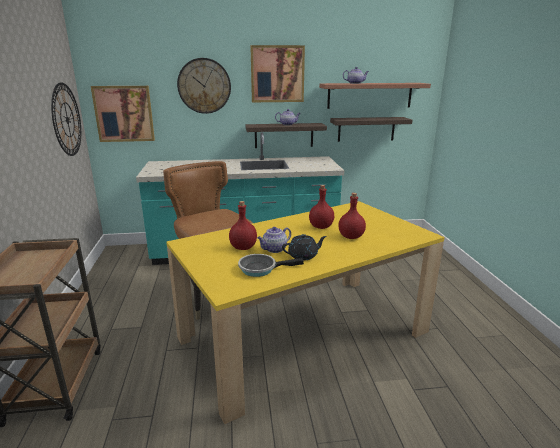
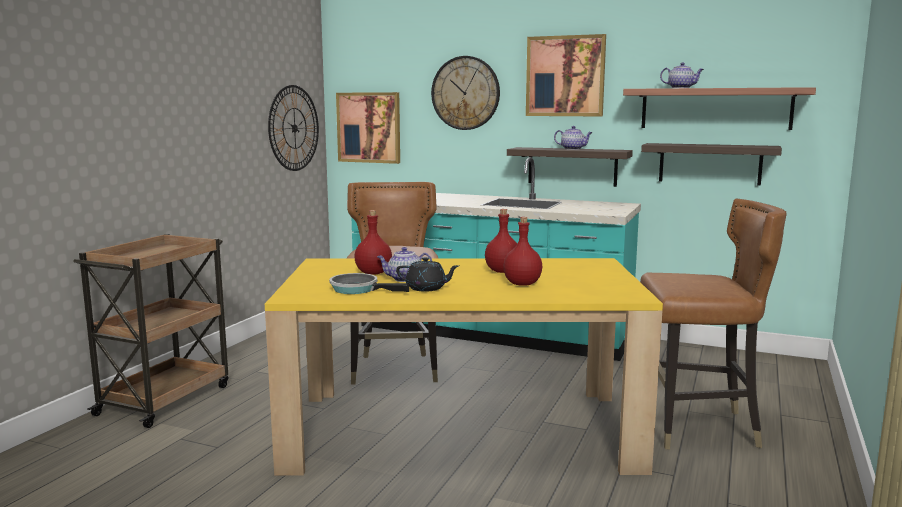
camera: 30 degrees right, 10 degrees down
none -> brown chair [640,199,787,449]

